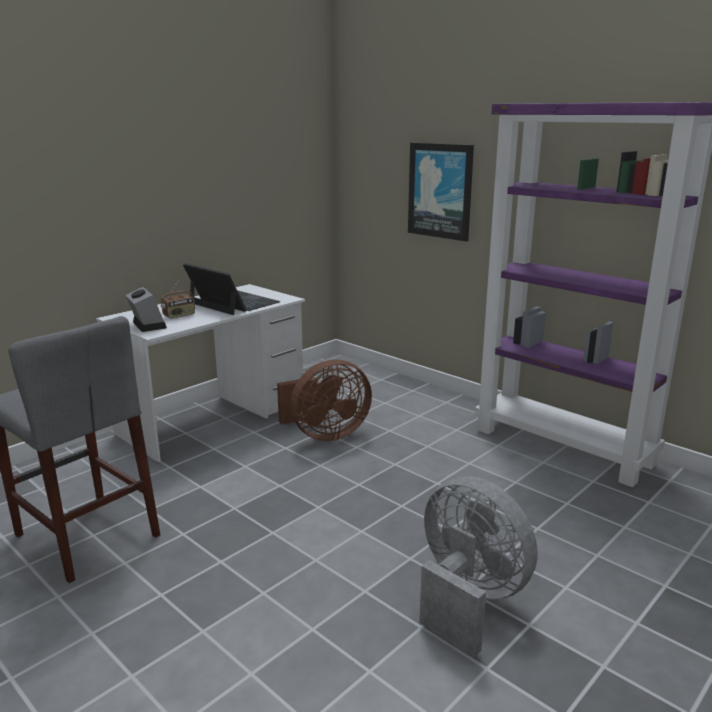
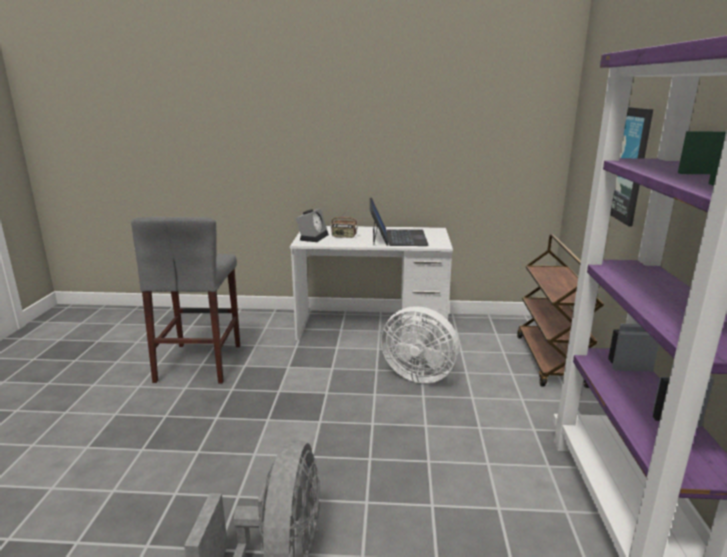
camera: 50 degrees right, 0 degrees up
brown fan [277,359,372,441] -> white fan [381,306,460,383]
none -> brown cart [517,234,604,388]

